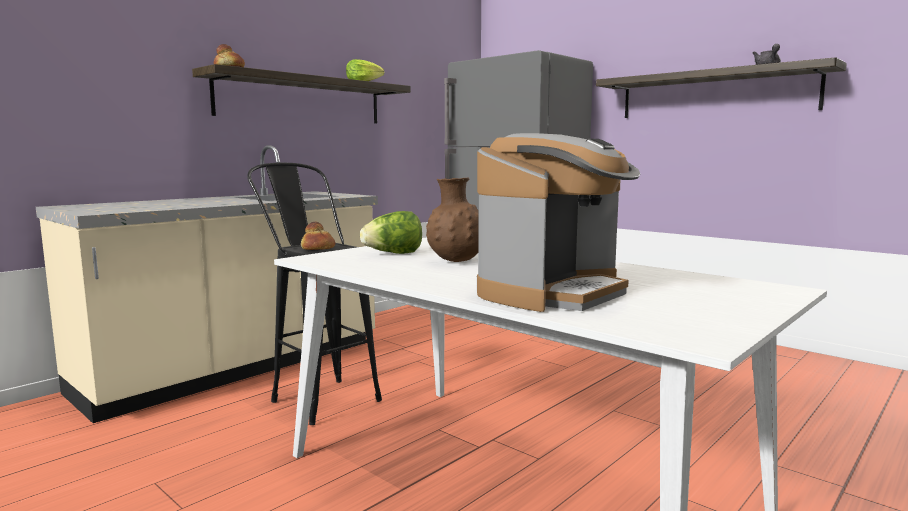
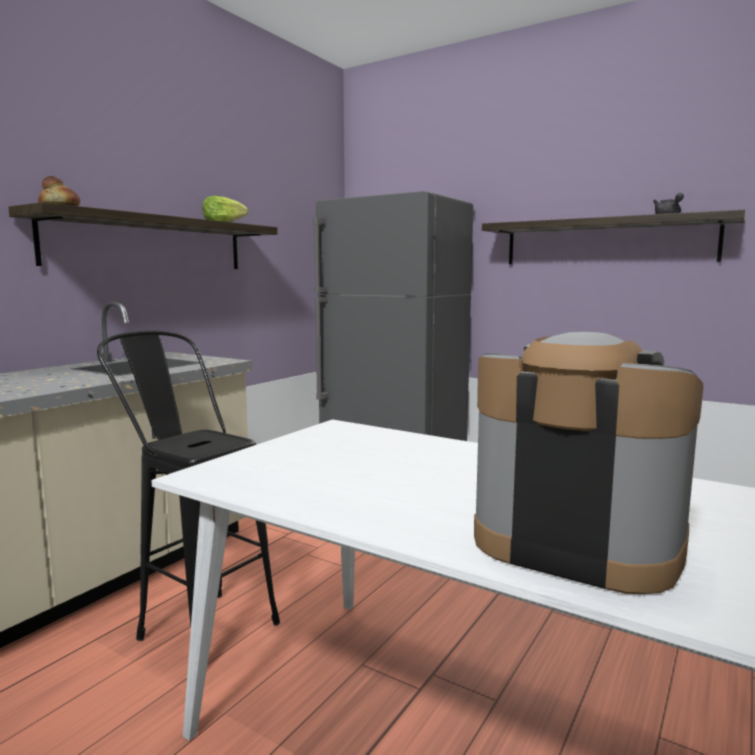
camera: 10 degrees left, 0 degrees up
bread [301,222,335,250] -> none
lettuce [360,211,422,254] -> none
brown vase [426,177,479,262] -> none
coffee machine [477,133,640,312] -> coffee machine turned 90 degrees counterclockwise [474,332,703,594]

